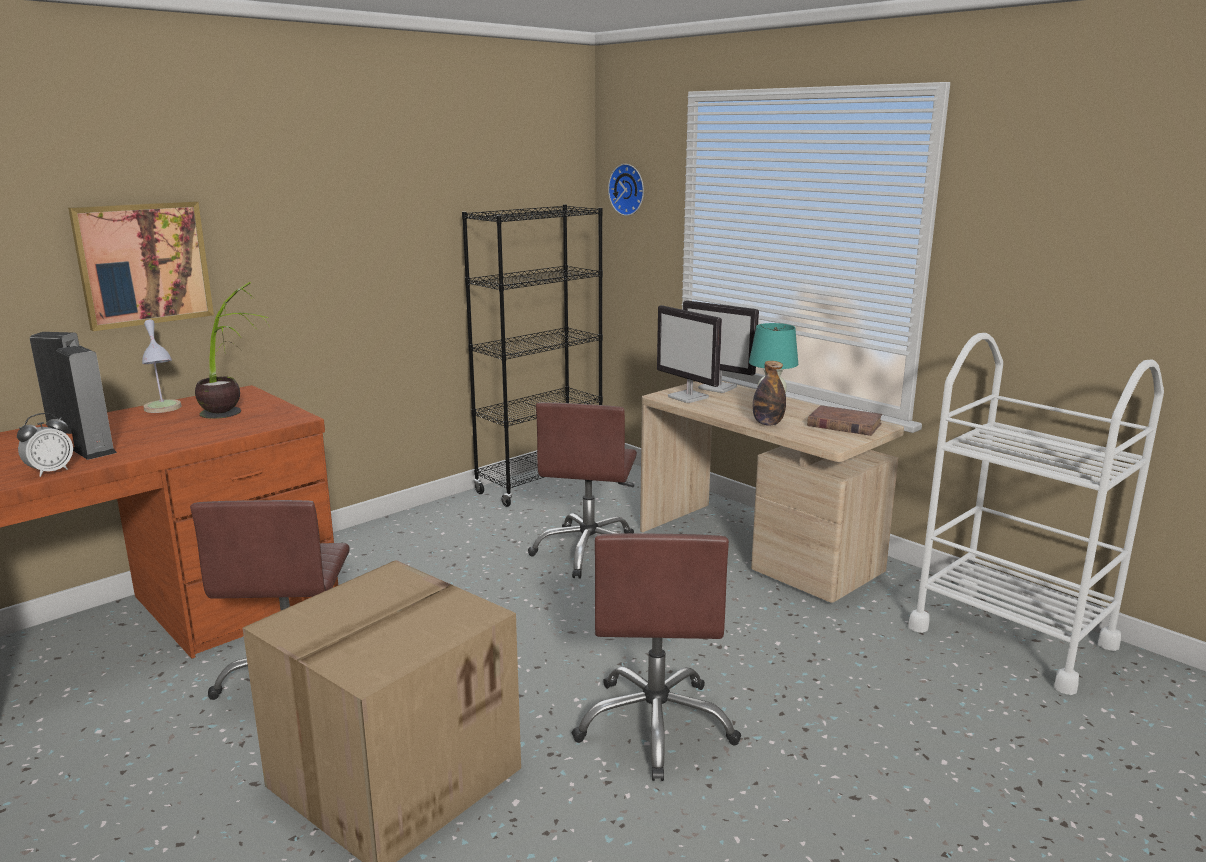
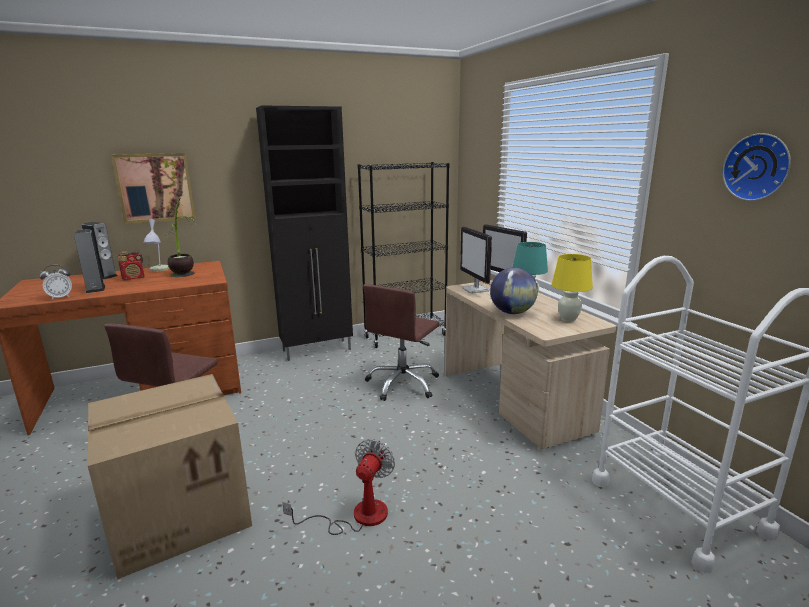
camera: 20 degrees right, 0 degrees up
brown office chair [572,533,741,781] -> fan [283,439,395,535]
wall clock [608,164,644,216] -> wall clock moved to [722,133,791,201]
bottle [753,361,786,426] -> globe [490,268,538,314]
brown book [807,405,883,436] -> yellow table lamp [552,254,593,322]
none -> radio [117,251,145,280]
none -> black cabinet [256,105,353,361]

